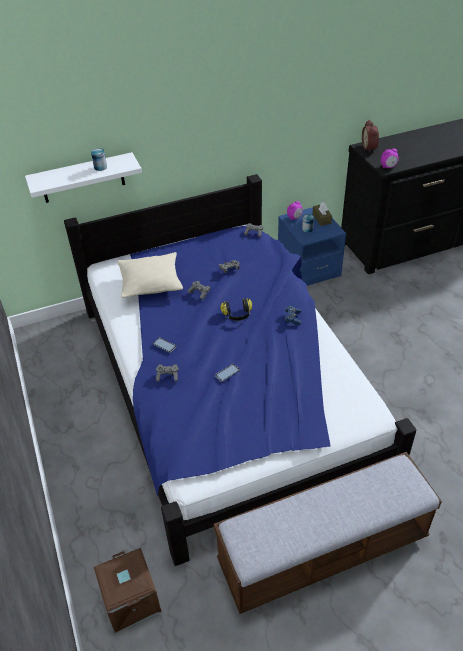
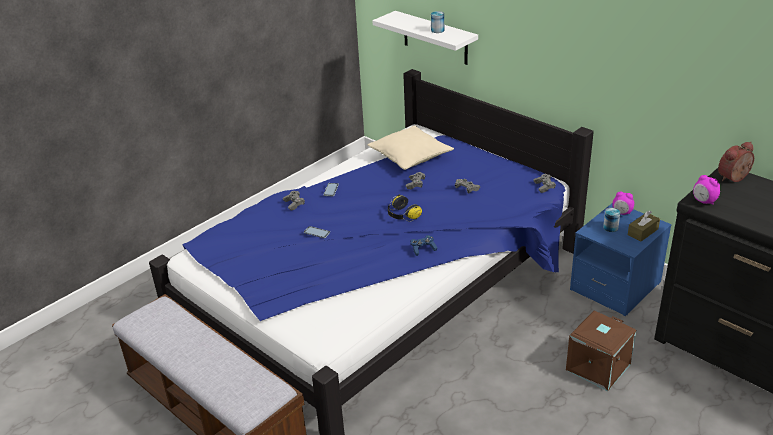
camera: 65 degrees right, 10 degrees down
brown storage box [94,548,161,633] -> brown storage box moved to [566,311,637,391]

